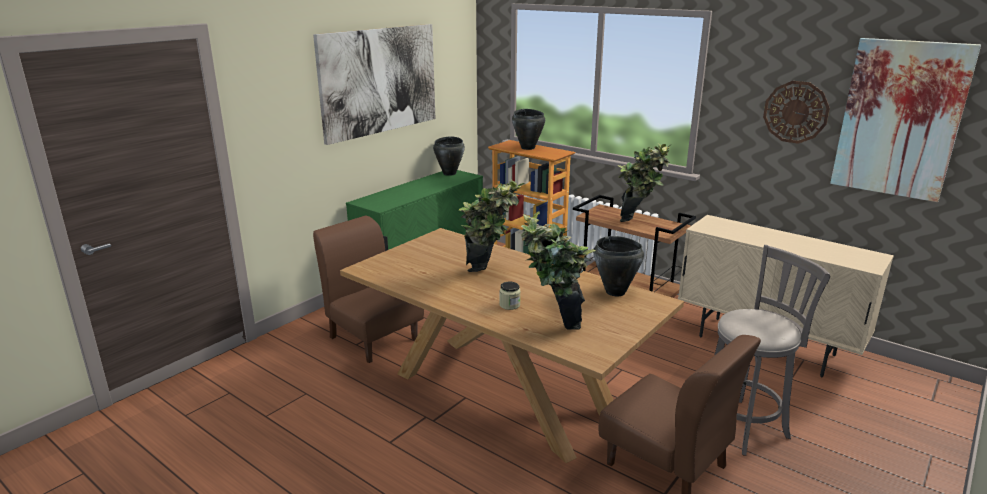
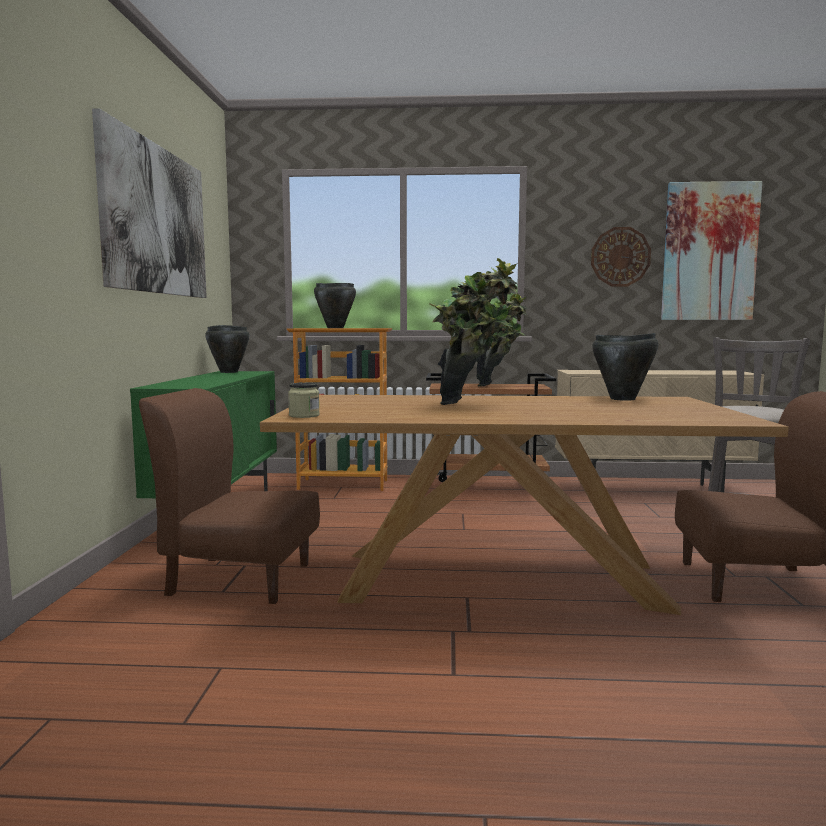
camera: 35 degrees left, 15 degrees down
jar [499,282,521,310] -> jar moved to [288,383,320,418]
potted plant [521,211,595,330] -> none

